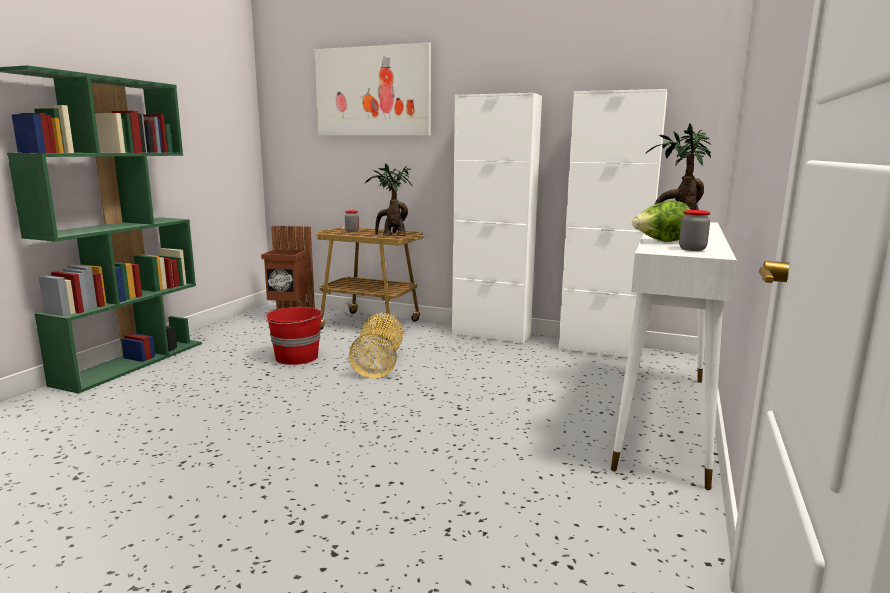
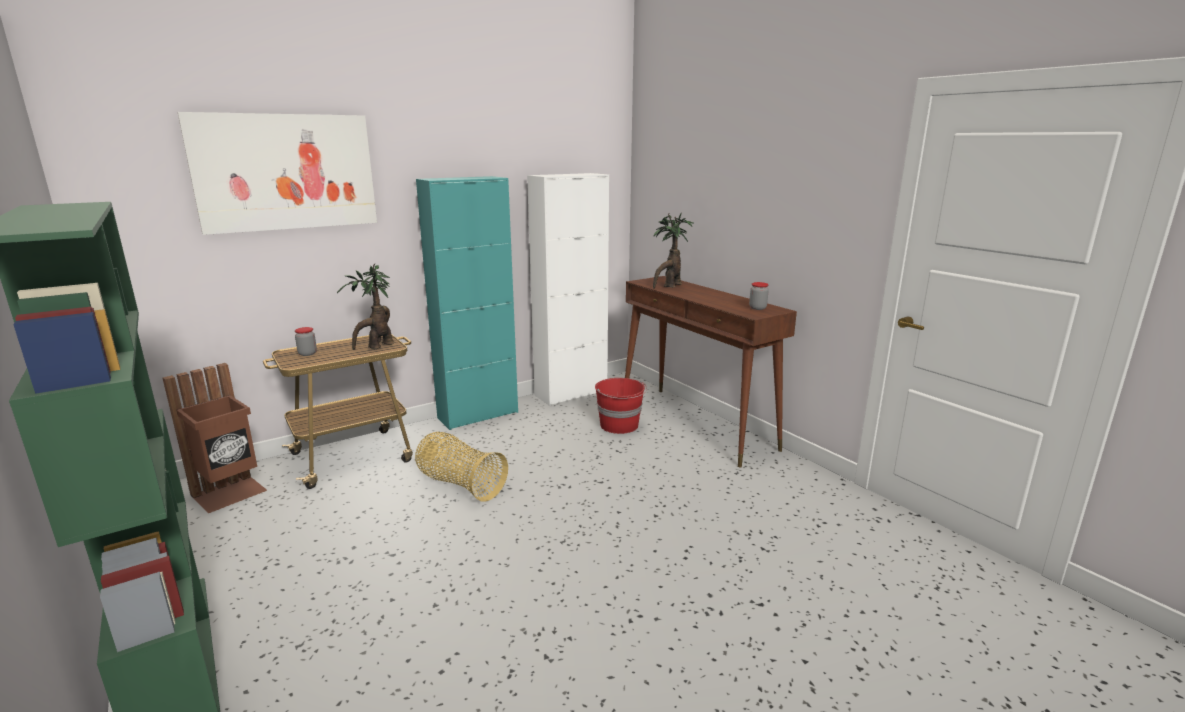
camera: 55 degrees left, 5 degrees up
red bucket [264,307,322,365] -> red bucket moved to [595,378,647,434]
white cabinet [452,93,542,344] -> turquoise cabinet [416,176,518,430]
white console table [611,222,737,490] -> brown console table [625,276,797,468]
lettuce [632,200,690,242] -> none

